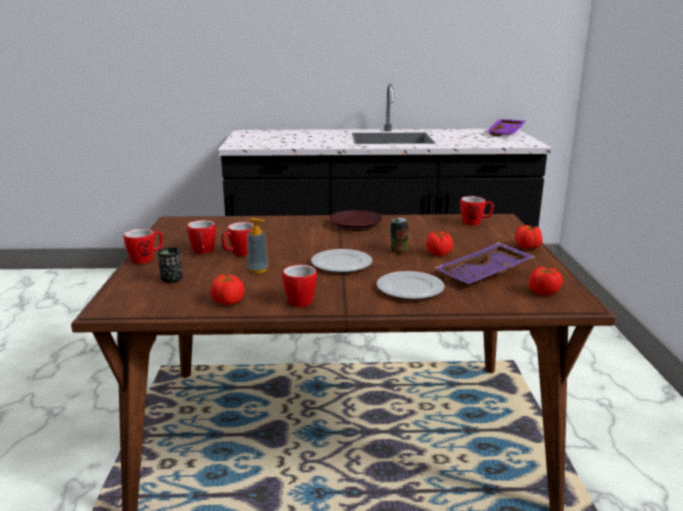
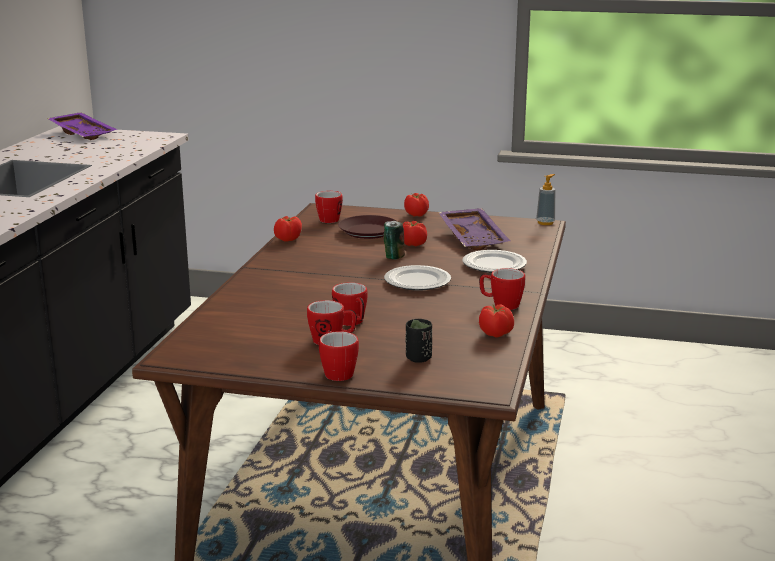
camera: 75 degrees left, 0 degrees up
soap dispenser [247,218,268,273] -> soap dispenser moved to [536,174,555,225]
brown plate [329,210,382,231] -> brown plate moved to [338,215,396,239]
tomato [529,266,563,296] -> tomato moved to [274,216,302,242]

